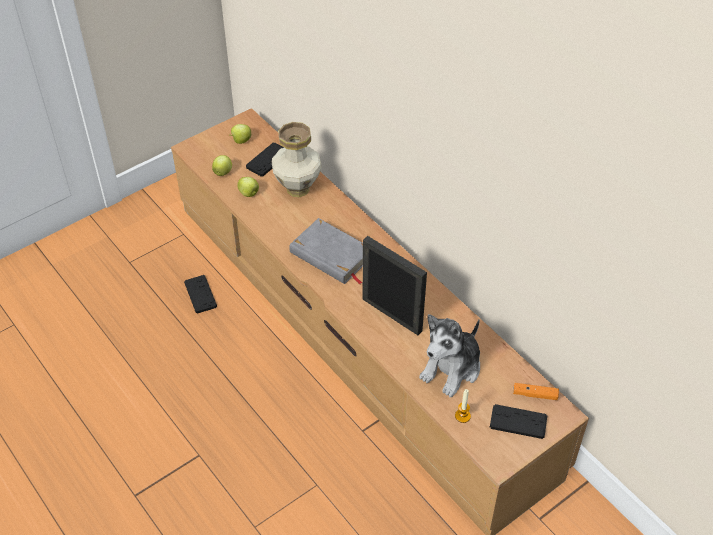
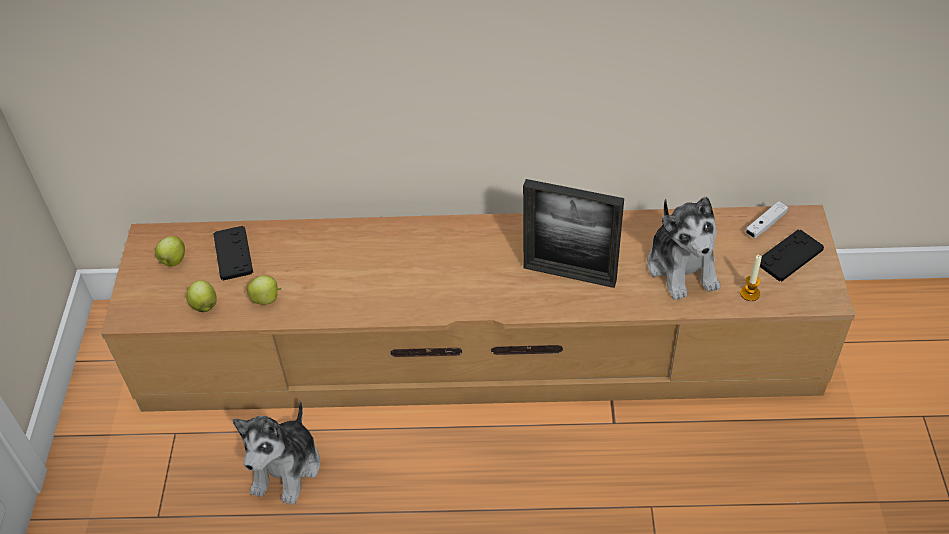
camera: 50 degrees left, 0 degrees up
black game controller [184,275,217,314] -> plush toy [232,400,320,505]
vase [272,122,322,197] -> none
grey book [289,218,363,284] -> none
picture frame [363,236,427,335] -> picture frame turned 150 degrees counterclockwise [523,179,624,288]
orange game controller [513,383,559,400] -> white game controller [745,201,788,238]

